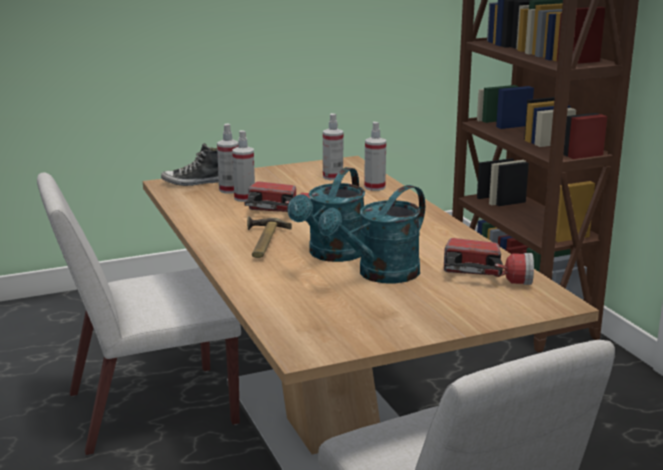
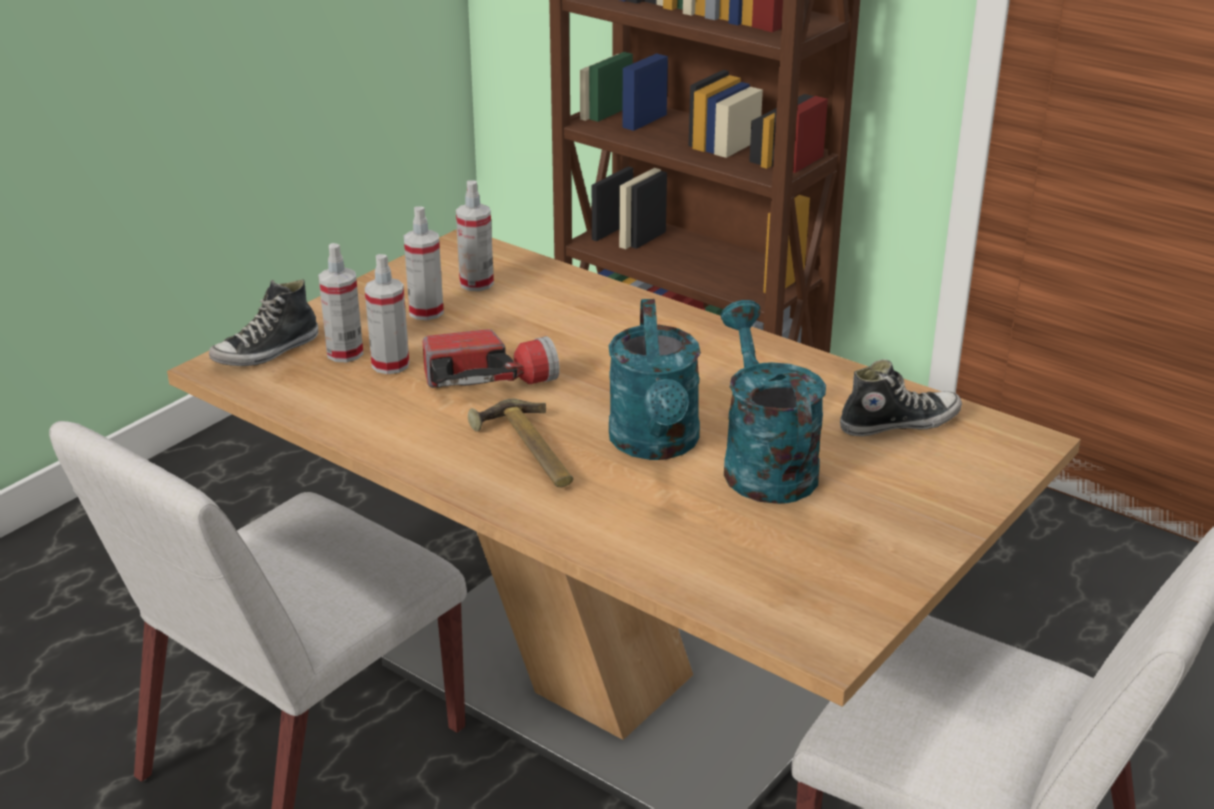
camera: 30 degrees left, 10 degrees up
turquoise watering can [318,185,425,283] -> turquoise watering can turned 150 degrees clockwise [721,300,826,504]
spray bottle [364,122,386,191] -> spray bottle moved to [404,206,444,320]
flashlight [444,238,534,285] -> shoe [840,359,962,437]

